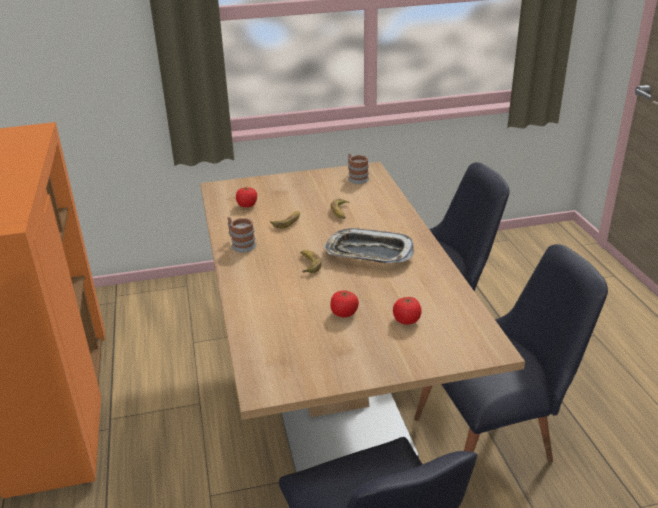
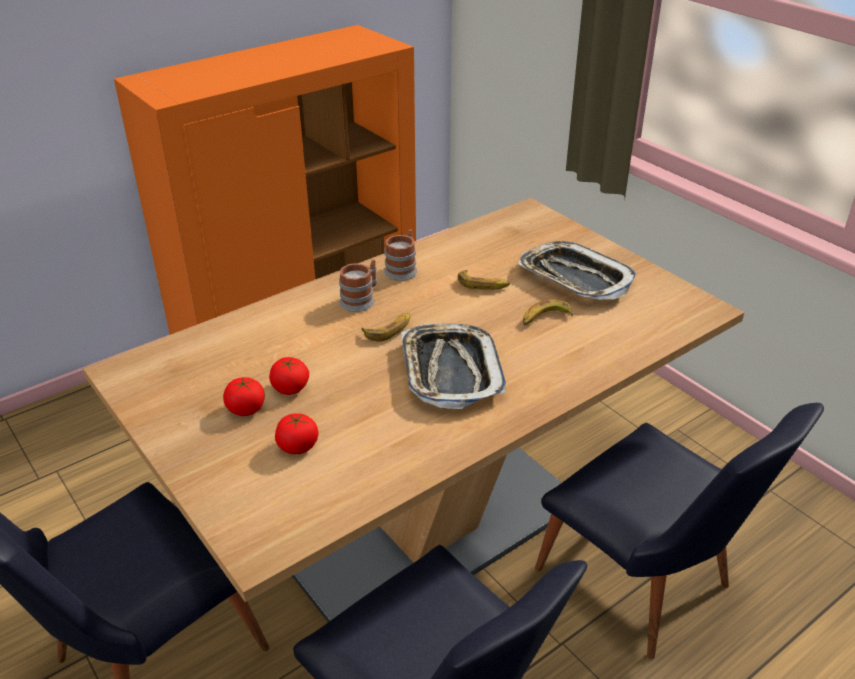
camera: 65 degrees right, 5 degrees up
tomato [236,187,257,207] -> tomato moved to [223,377,265,416]
mug [348,153,369,184] -> mug moved to [339,259,377,312]
none -> tray [519,241,637,300]

